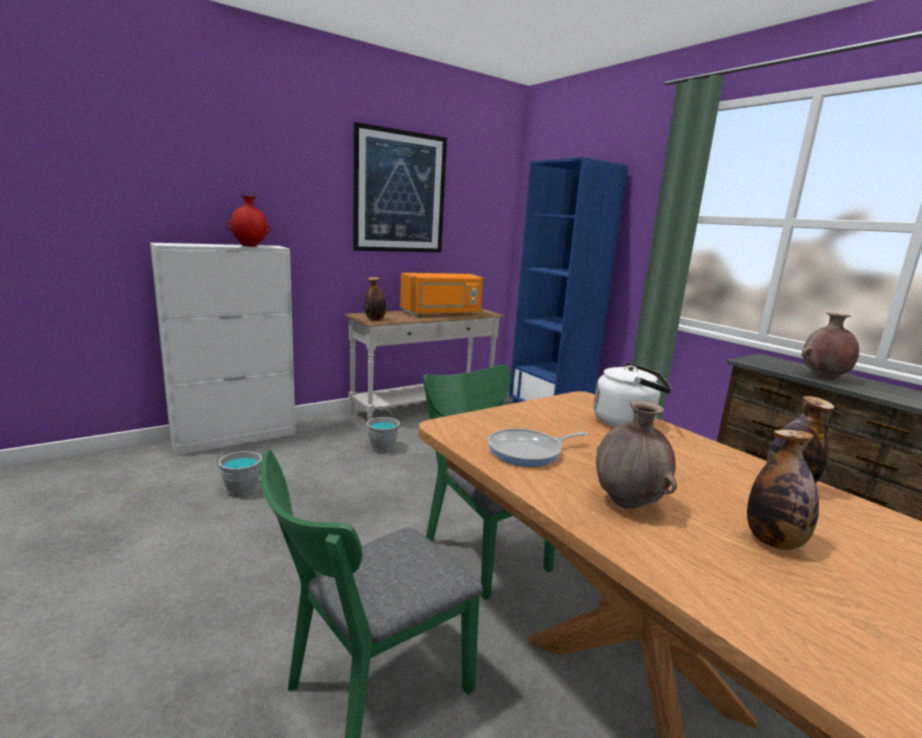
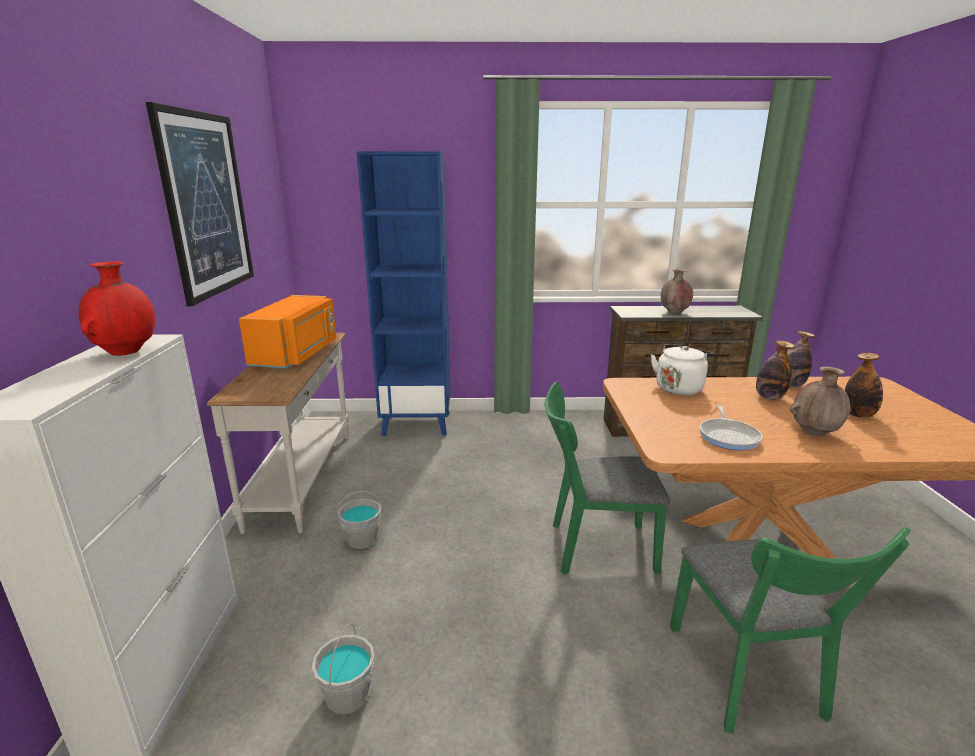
camera: 55 degrees left, 5 degrees up
bottle [364,277,386,320] -> bottle moved to [756,340,794,400]

